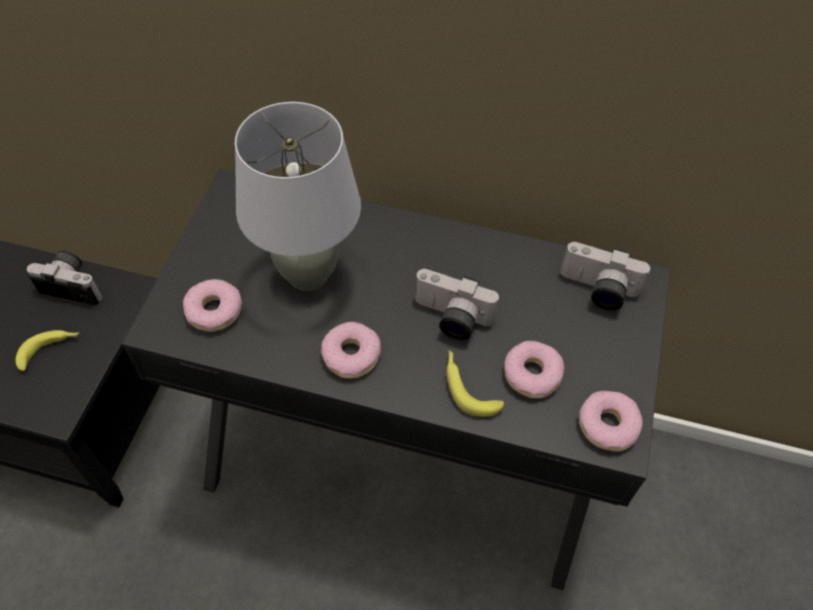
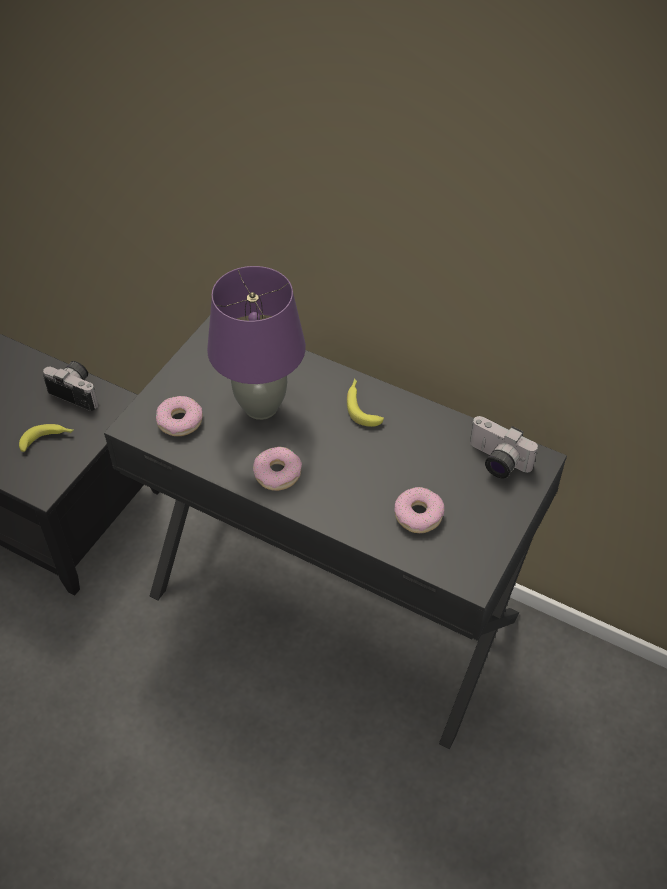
camera: 15 degrees right, 5 degrees down
grey table lamp [235,102,361,291] -> purple table lamp [207,266,306,420]
camera [414,269,499,340] -> none
banana [447,350,504,417] -> banana moved to [347,379,384,427]
donut [579,391,643,452] -> none

